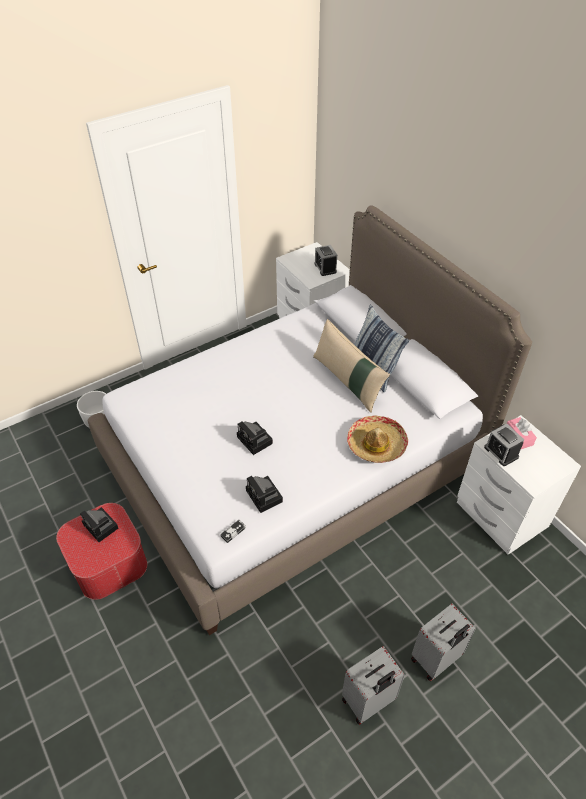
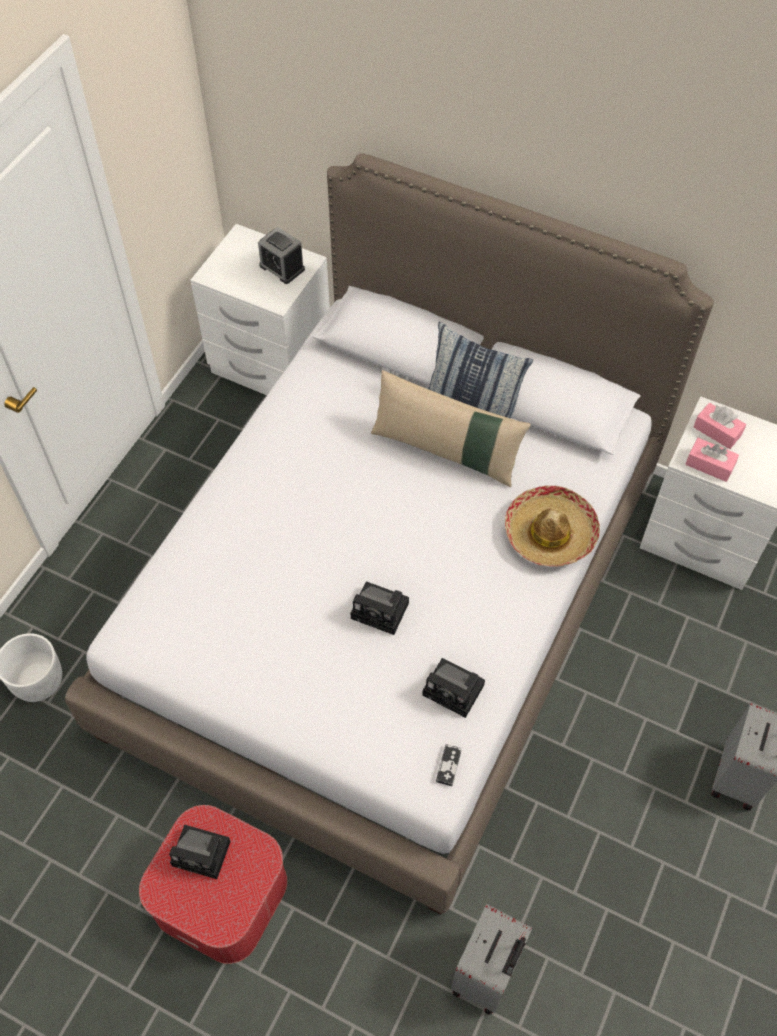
camera: 30 degrees left, 10 degrees up
grey suitcase [342,646,405,725] -> grey suitcase moved to [451,904,532,1015]
alarm clock [484,424,524,466] -> pink tissue box [685,438,739,482]

